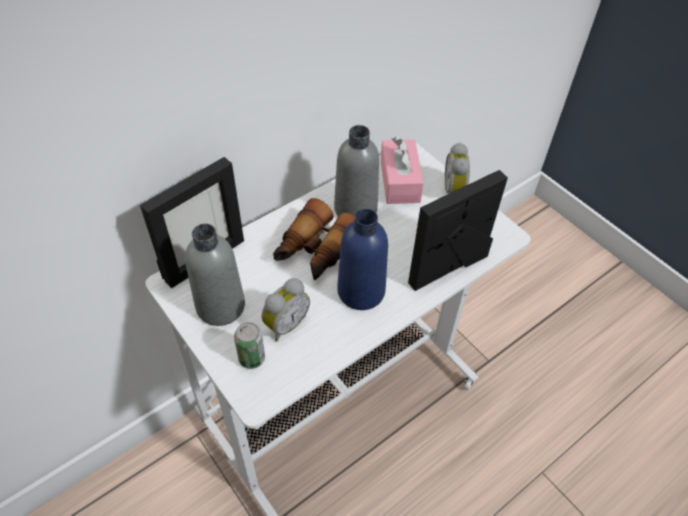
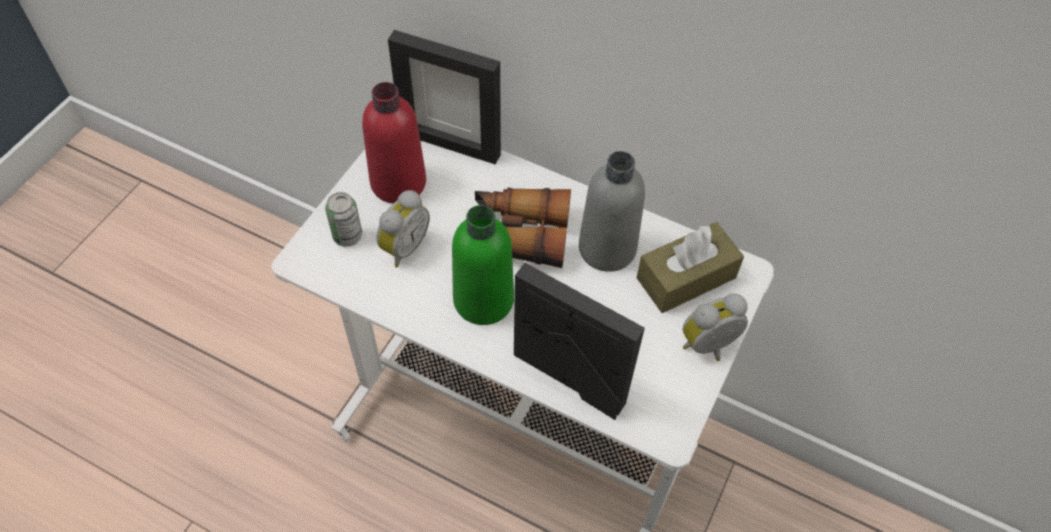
camera: 65 degrees right, 5 degrees up
grey bottle [185,224,245,326] -> red bottle [362,82,426,204]
alarm clock [262,278,310,341] -> alarm clock turned 75 degrees counterclockwise [376,190,430,267]
blue bottle [337,209,388,310] -> green bottle [452,205,514,325]
pink tissue box [380,137,424,204] -> brown tissue box [637,222,744,313]

